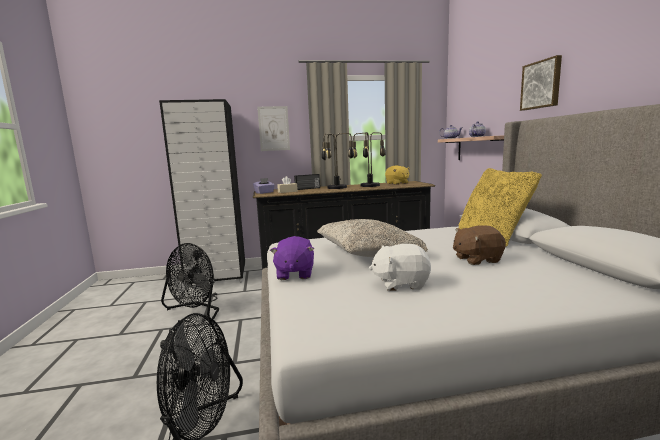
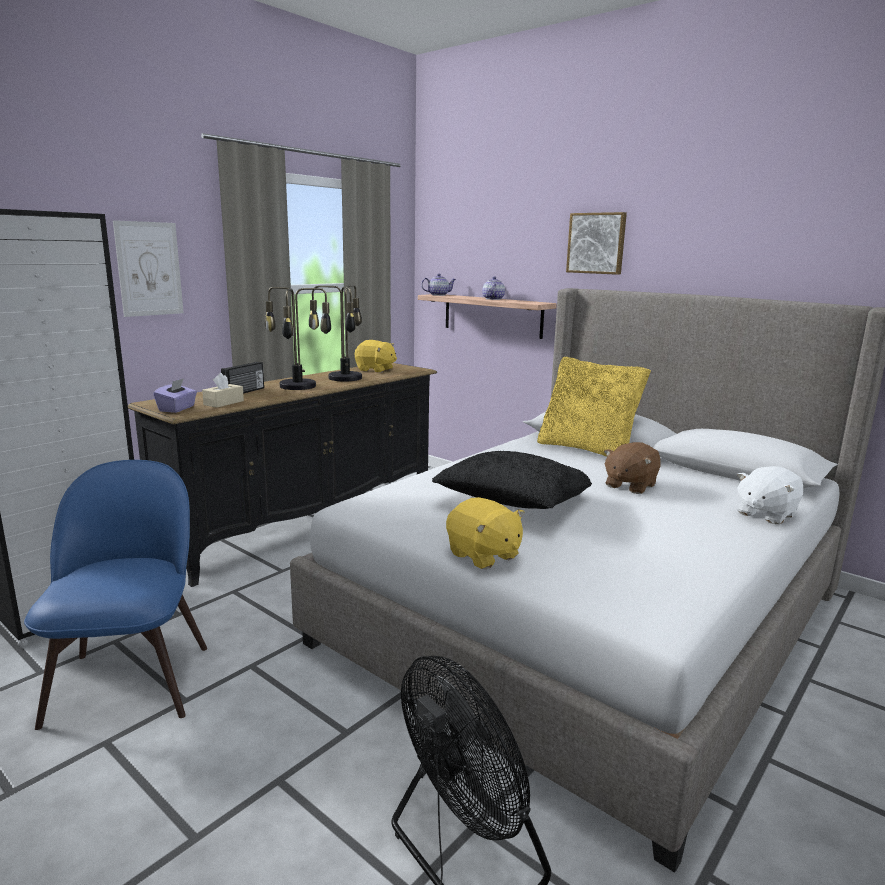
camera: 40 degrees left, 5 degrees up
black fan [161,243,219,322] -> blue chair [24,460,207,730]
purple plush toy [270,236,314,280] -> yellow plush toy [446,497,525,569]
beige pillow [317,219,428,257] -> black pillow [432,451,592,509]
white plush toy [369,244,431,291] -> white plush toy moved to [737,466,803,524]

